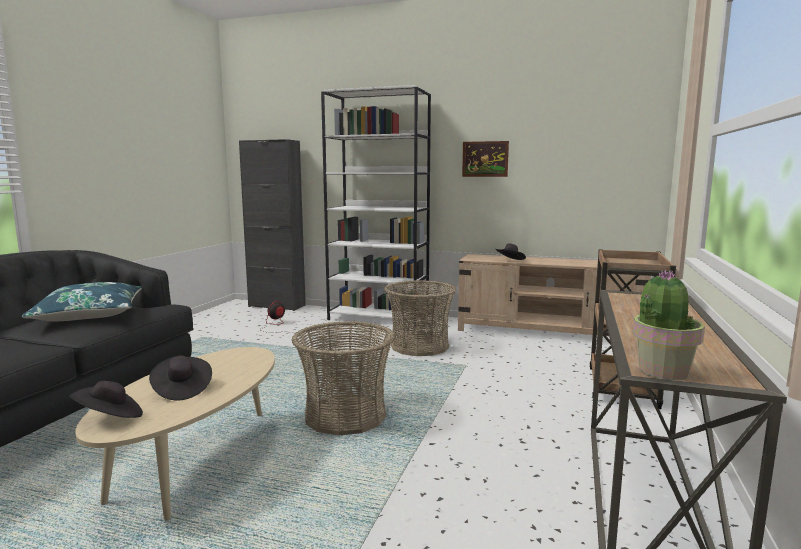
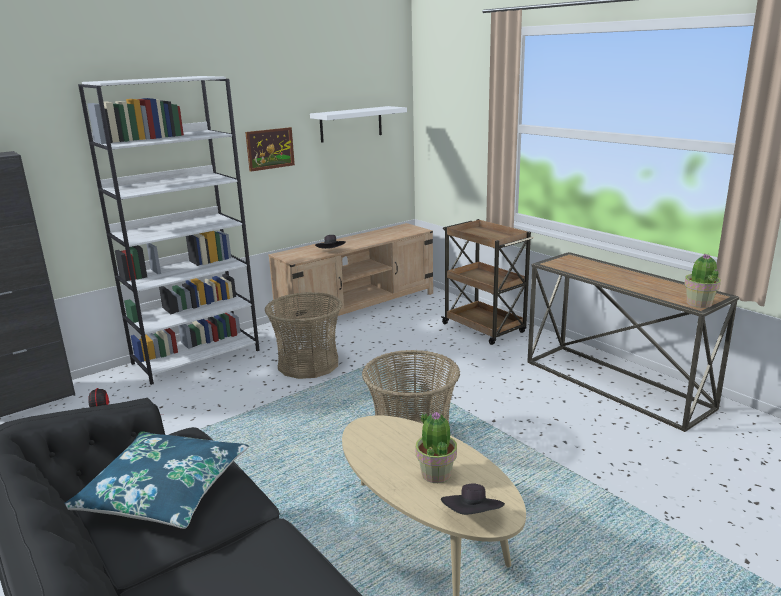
camera: 55 degrees left, 10 degrees up
black hat [149,355,212,401] -> potted plant [416,411,457,483]
none -> white shelf [310,106,407,143]

